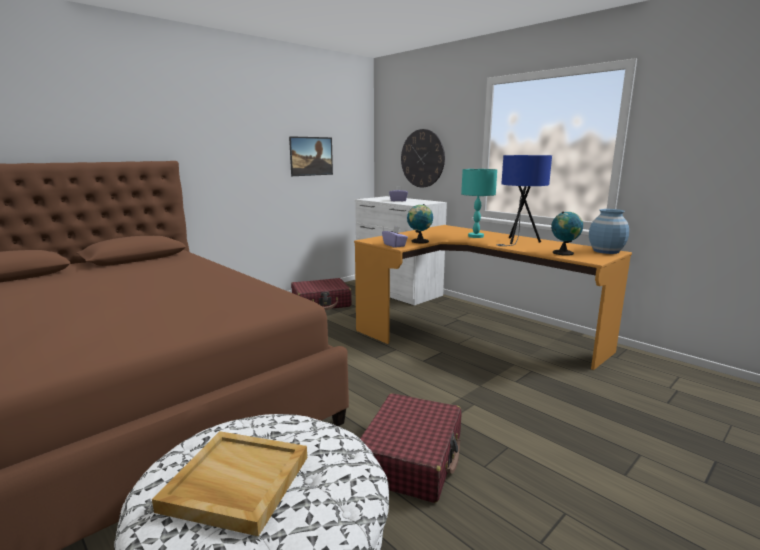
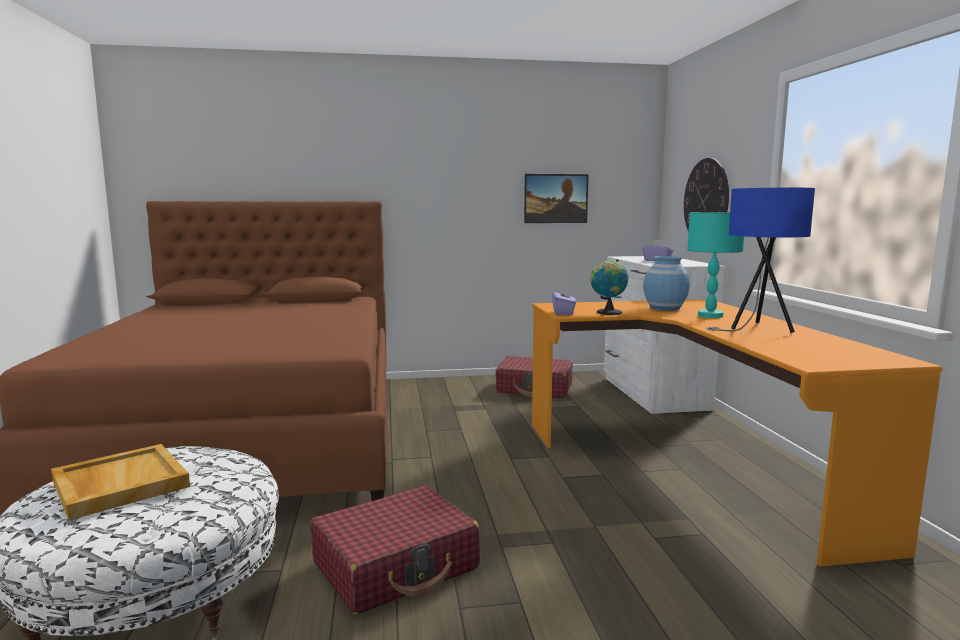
camera: 35 degrees right, 5 degrees down
globe [551,211,583,256] -> none
blue vase [589,209,629,254] -> blue vase moved to [643,256,689,310]

